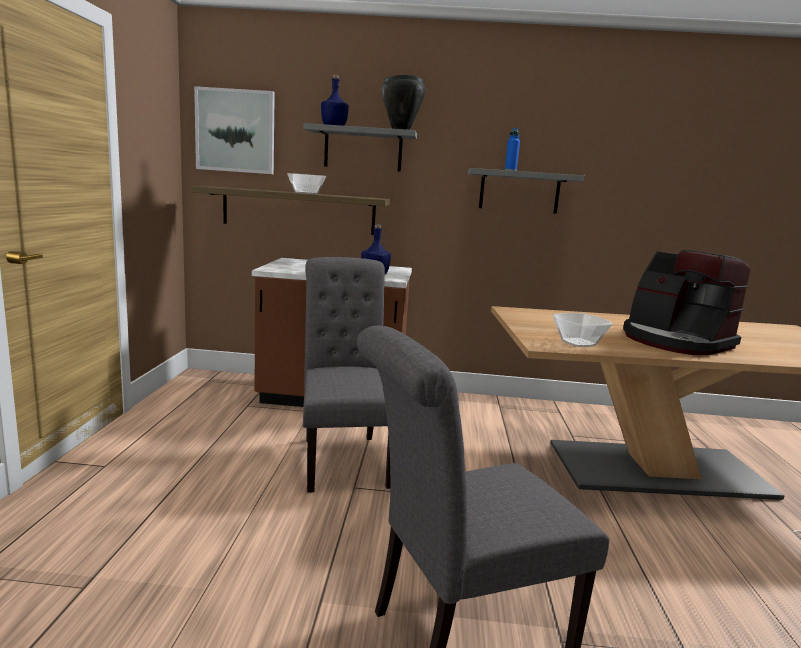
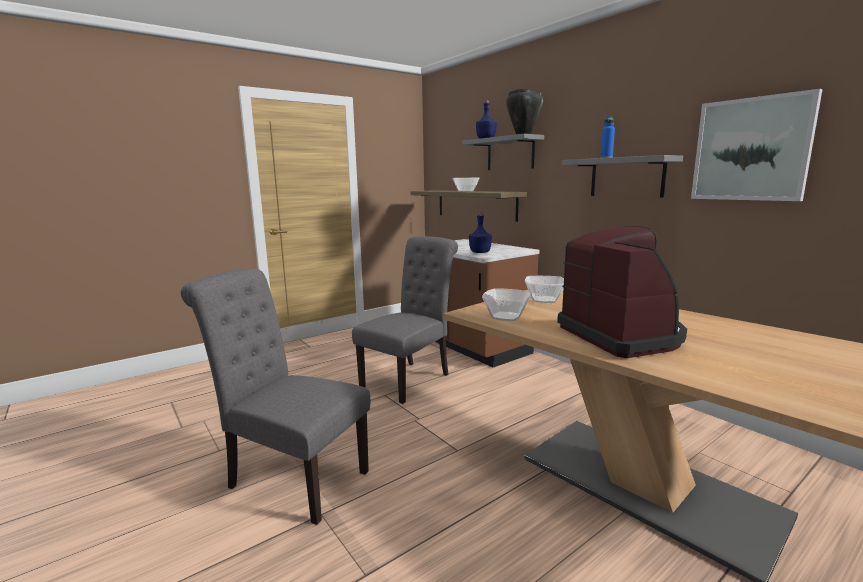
camera: 50 degrees right, 0 degrees up
picture [194,86,275,174] -> picture moved to [691,89,823,201]
coffee machine [623,250,750,355] -> coffee machine turned 150 degrees clockwise [557,226,687,358]
none -> bowl [525,276,564,303]

